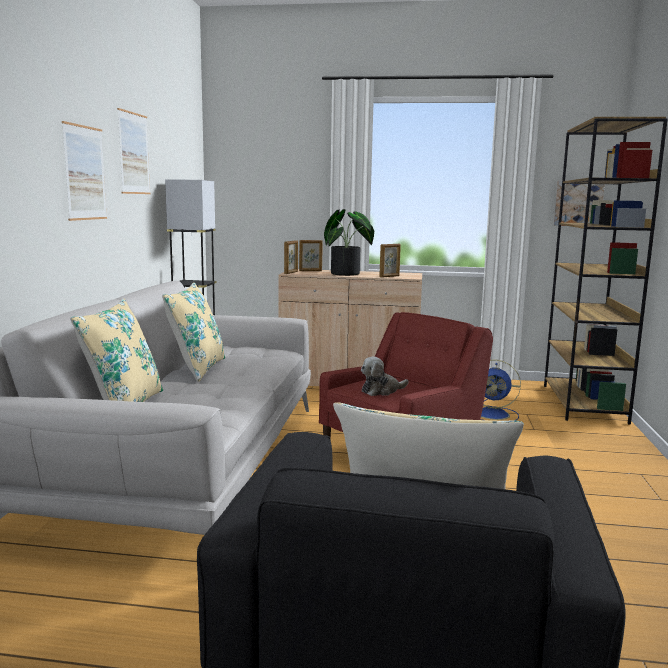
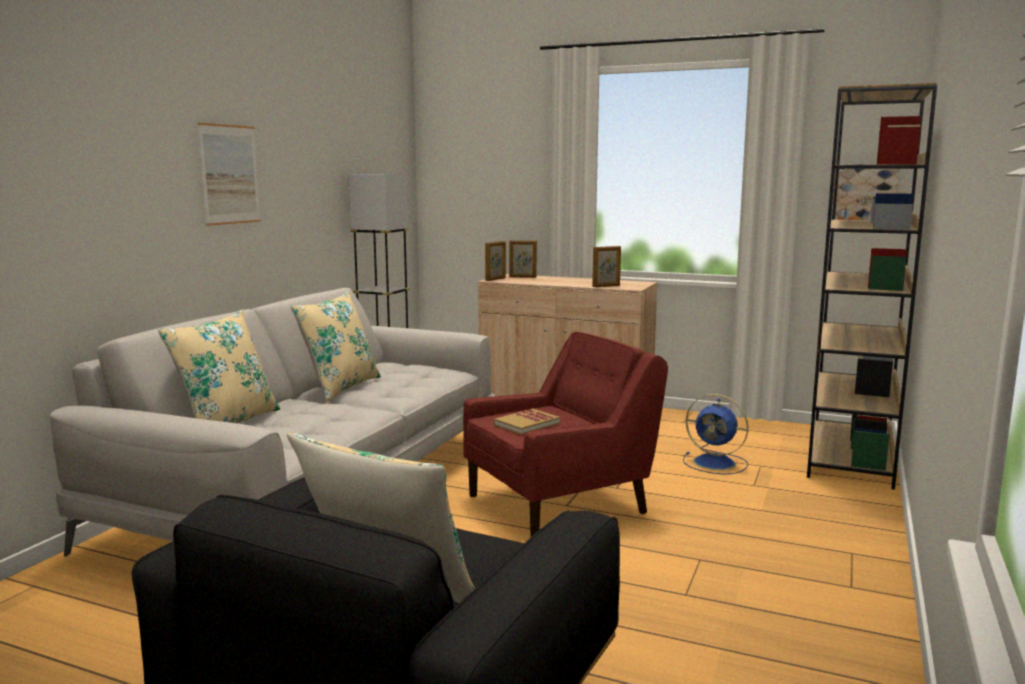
camera: 15 degrees right, 0 degrees up
picture [117,108,150,194] -> none
potted plant [324,209,374,276] -> none
plush toy [361,356,408,396] -> book [494,409,560,435]

